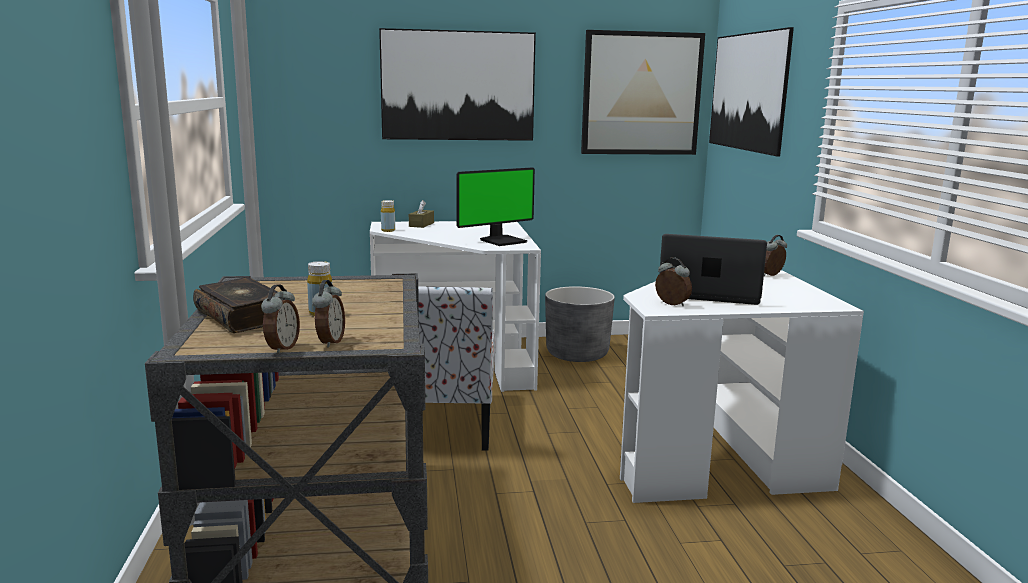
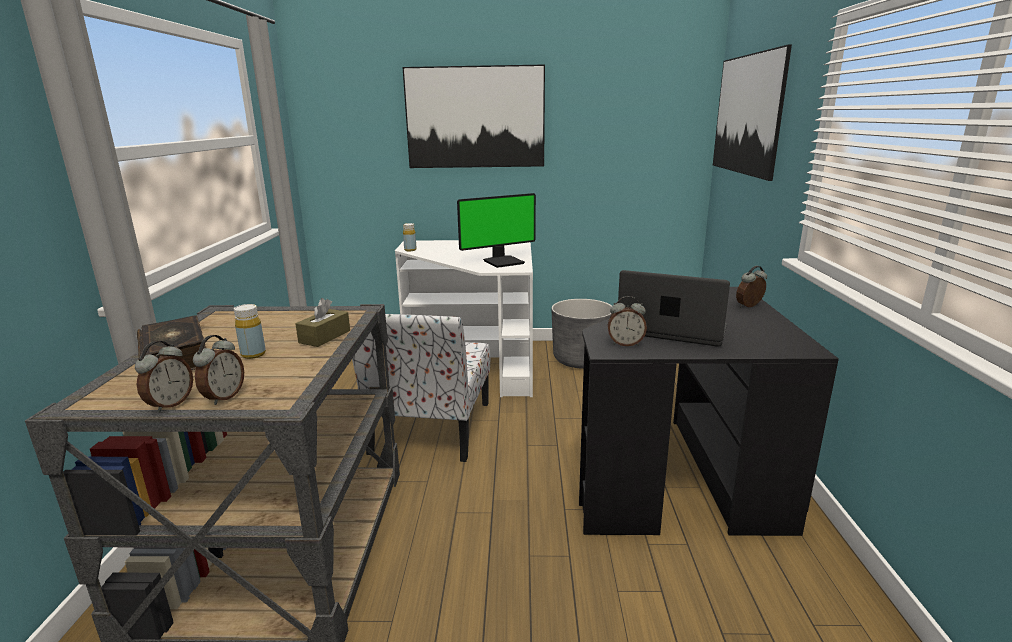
camera: 10 degrees right, 5 degrees up
brown tissue box [409,200,434,228] -> brown tissue box moved to [295,298,350,347]
picture [581,30,705,155] -> none
white desk [620,270,864,503] -> black desk [579,287,839,536]
alarm clock [655,257,692,306] -> alarm clock turned 135 degrees clockwise [608,296,647,346]

